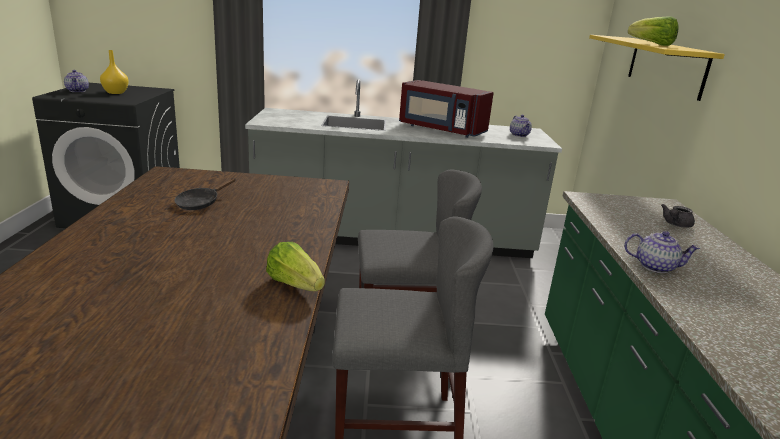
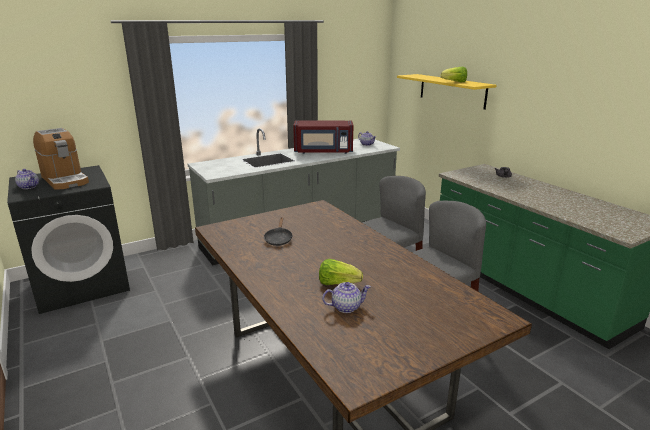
camera: 30 degrees left, 0 degrees up
yellow vase [100,50,129,94] -> coffee machine [33,128,89,190]
lettuce [266,242,325,291] -> lettuce moved to [319,259,363,285]
teapot [624,231,700,273] -> teapot moved to [322,282,371,313]

